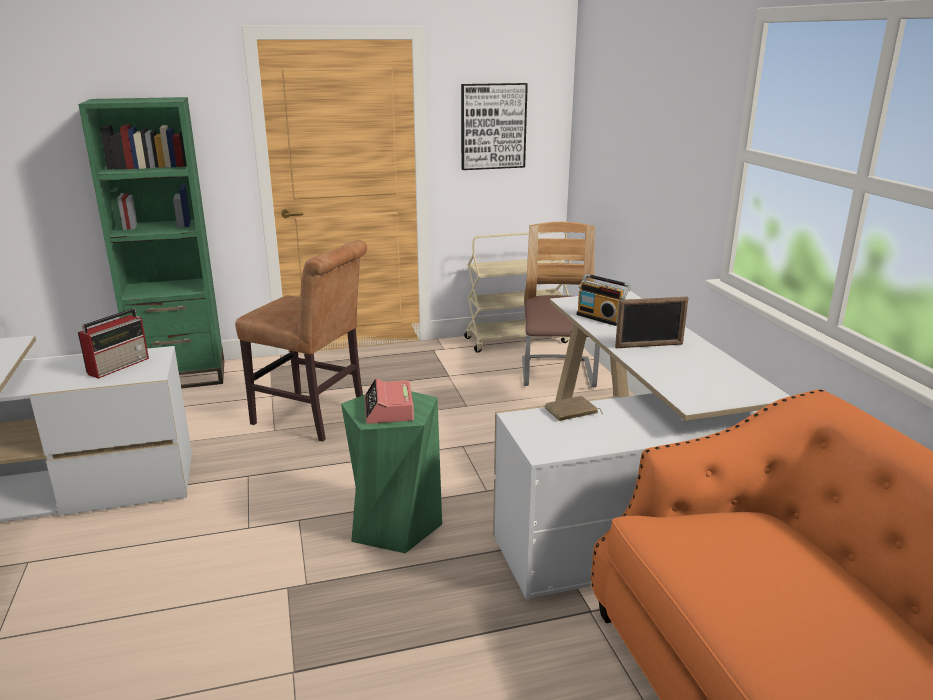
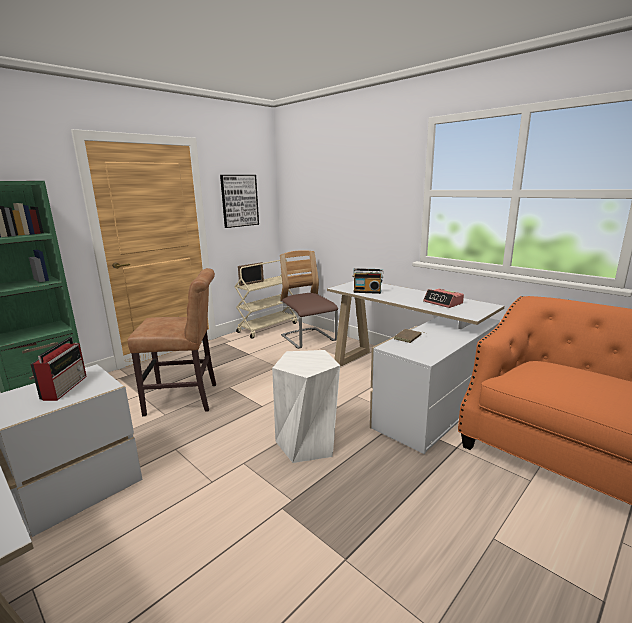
camera: 30 degrees left, 5 degrees down
green stool [341,391,442,554] -> white stool [272,350,340,463]
alarm clock [365,378,414,424] -> alarm clock moved to [423,288,464,308]
picture frame [615,297,689,348] -> picture frame moved to [238,262,264,286]

